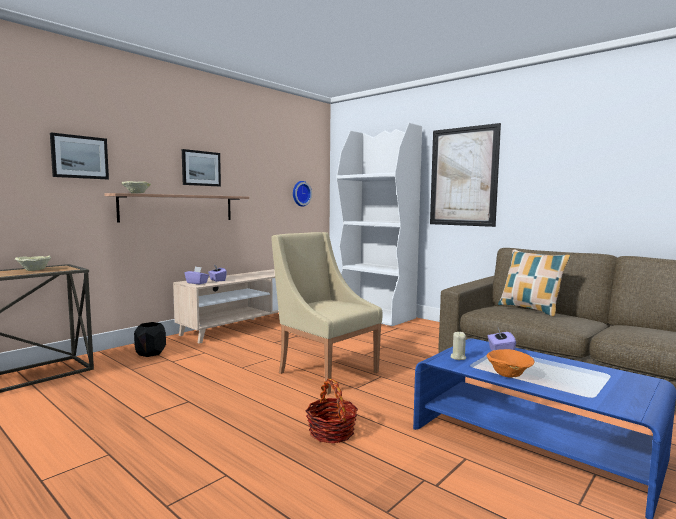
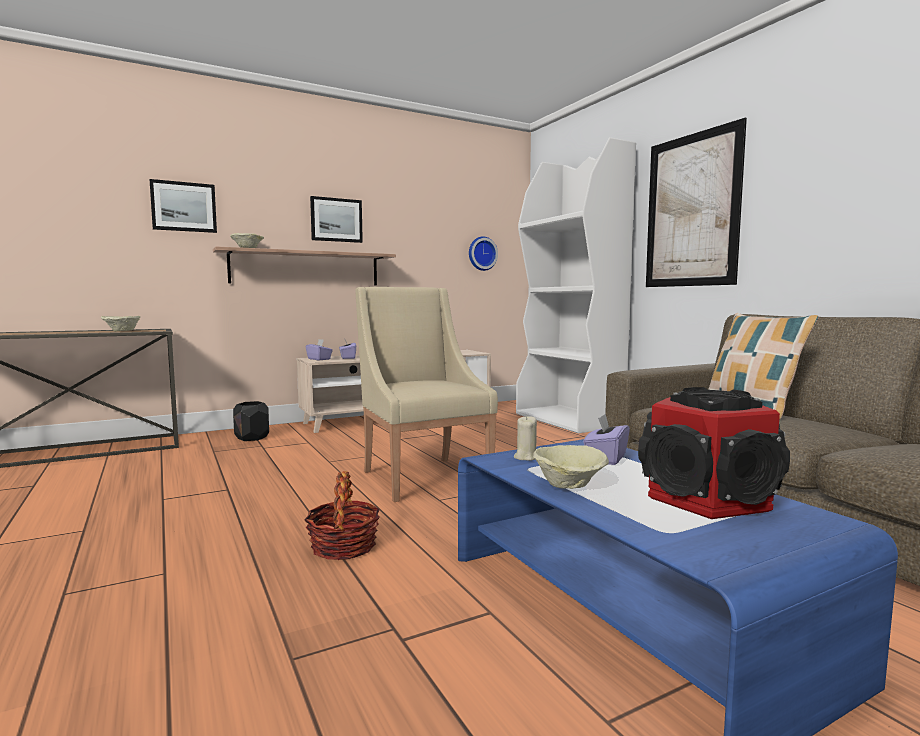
camera: 20 degrees right, 0 degrees up
orange bowl [487,349,535,378] -> beige bowl [533,445,609,489]
none -> speaker [638,387,790,519]

